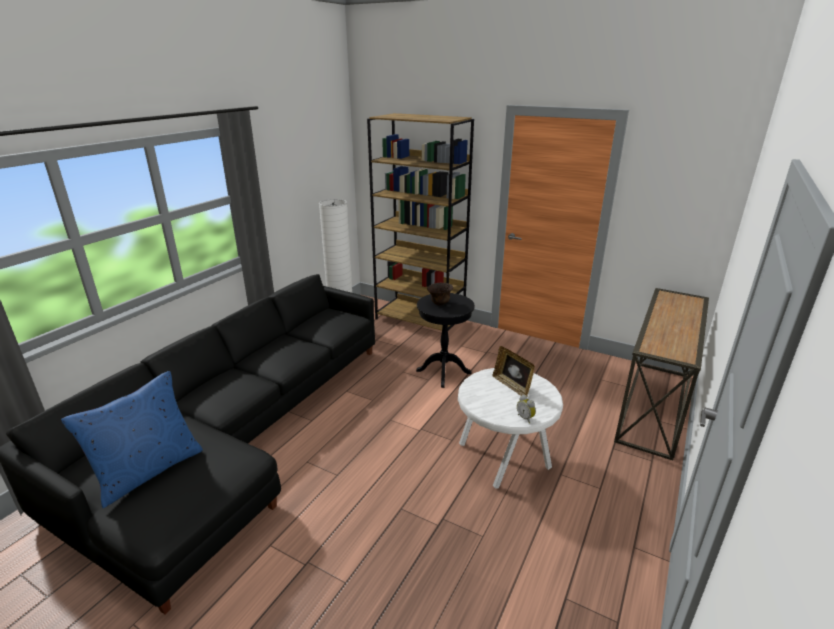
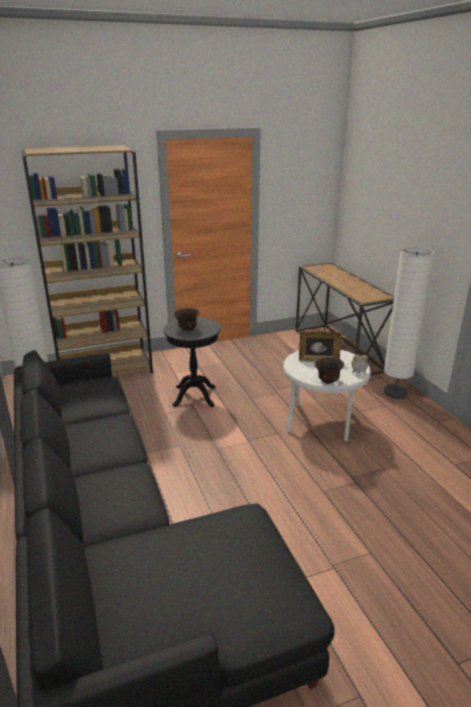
camera: 50 degrees left, 0 degrees up
blue pillow [61,371,203,508] -> none
none -> brown bowl [315,357,344,384]
none -> white floor lamp [384,247,434,399]

